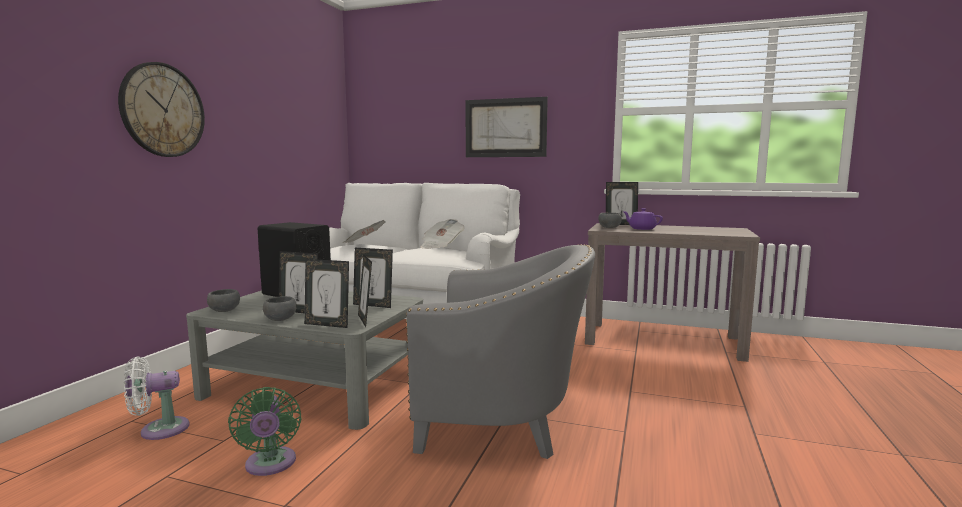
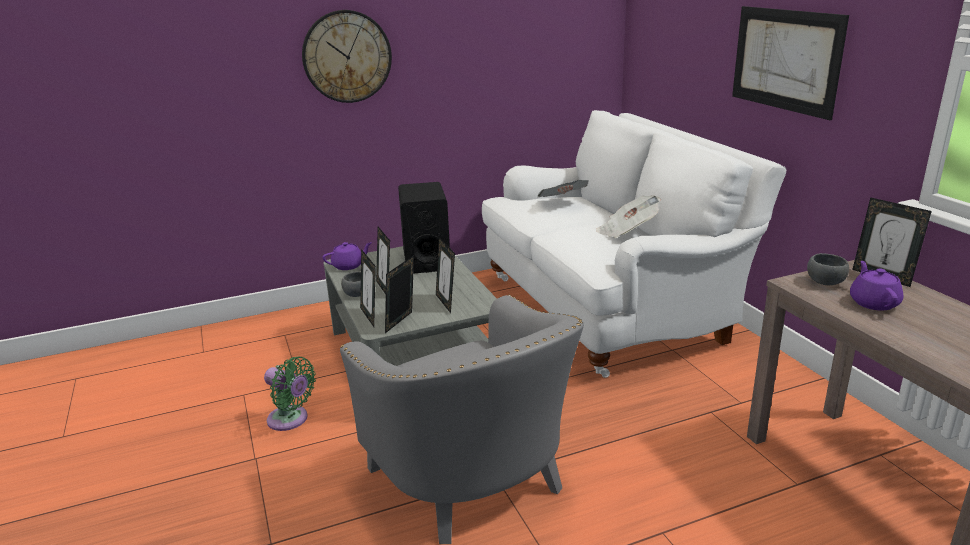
camera: 50 degrees right, 15 degrees up
white fan [124,356,190,440] -> none
grey bowl [207,289,240,312] -> purple teapot [323,242,372,270]
green fan [228,387,302,476] -> green fan turned 90 degrees counterclockwise [264,357,316,431]

